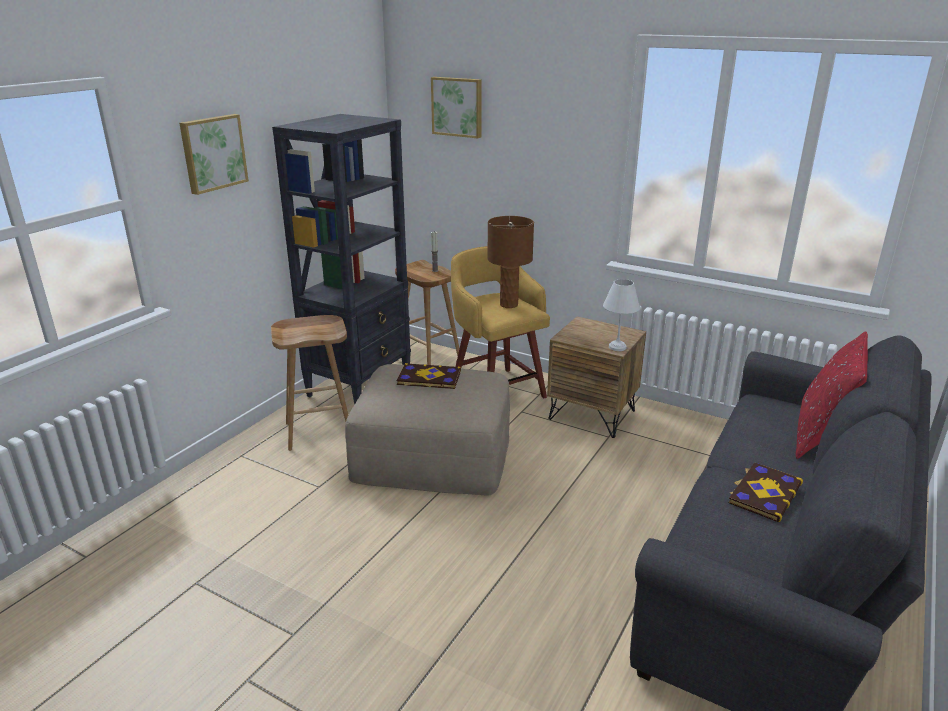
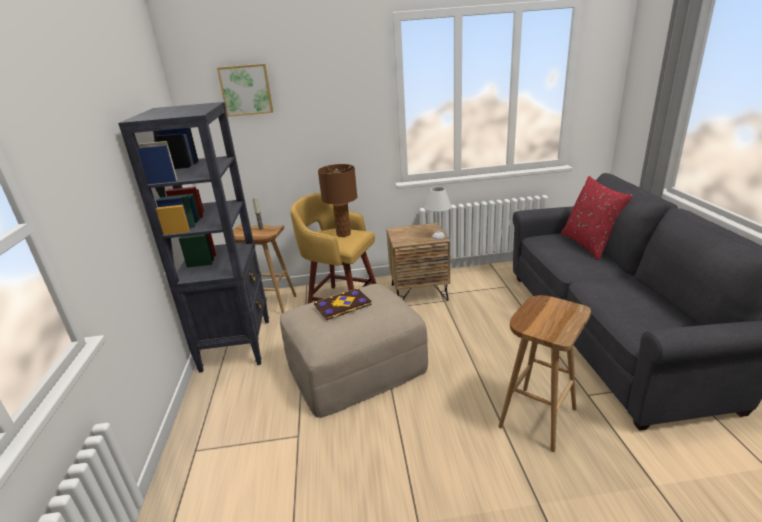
camera: 35 degrees left, 0 degrees up
picture [179,114,249,195] -> none
brown stool [271,315,348,451] -> brown stool moved to [498,295,591,452]
book [728,463,803,522] -> none

